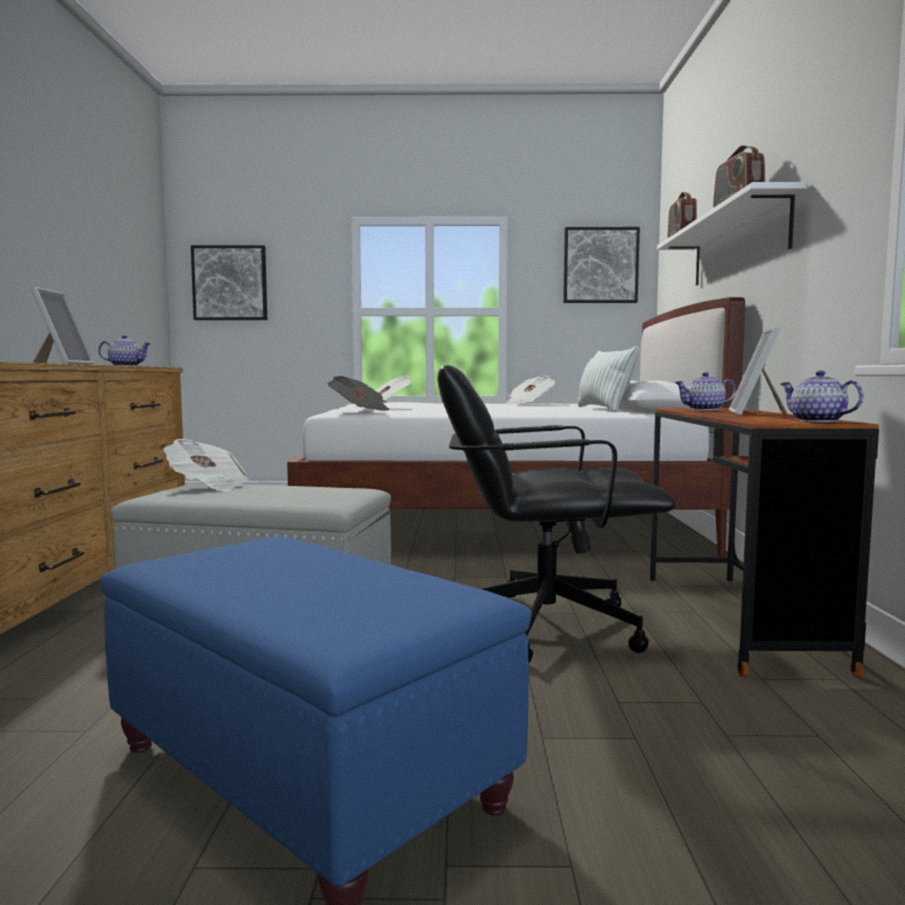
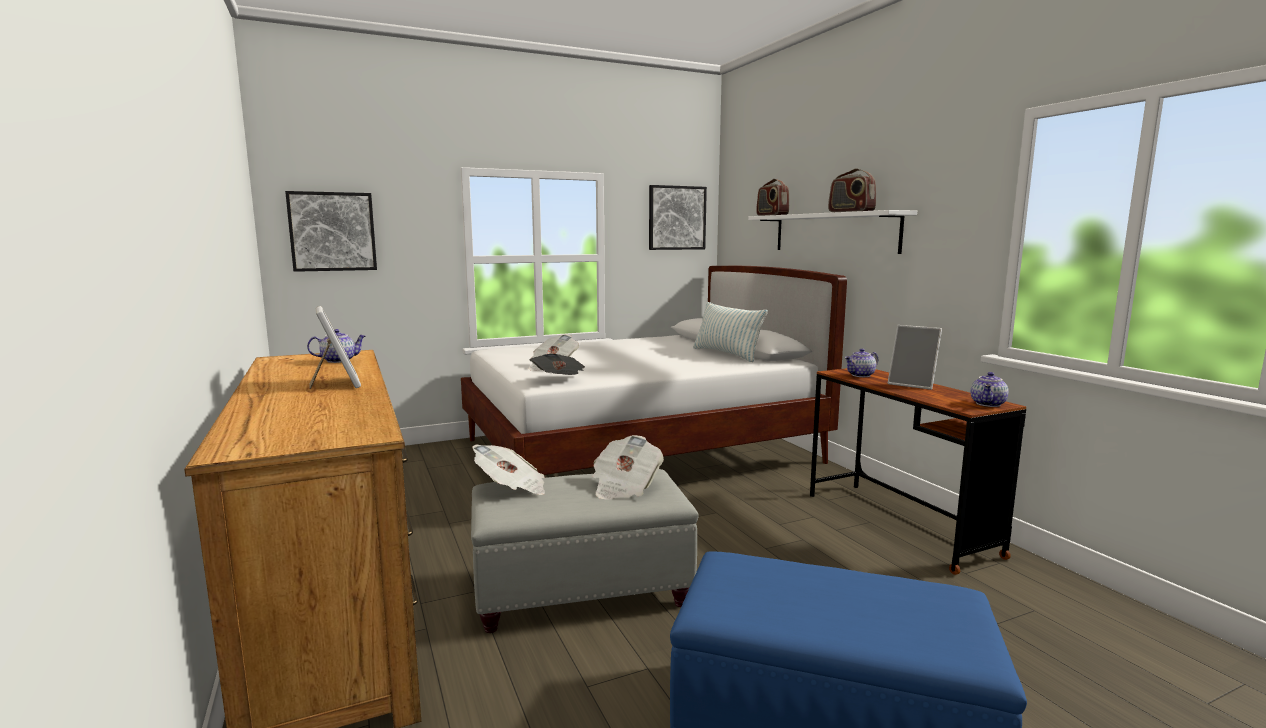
camera: 25 degrees left, 5 degrees up
black office chair [437,365,676,663] -> none
newspaper [506,376,555,405] -> newspaper moved to [592,435,664,500]
picture frame [729,327,788,415] -> picture frame turned 45 degrees counterclockwise [888,325,942,390]
teapot [781,371,863,422] -> teapot turned 90 degrees counterclockwise [971,372,1009,407]

